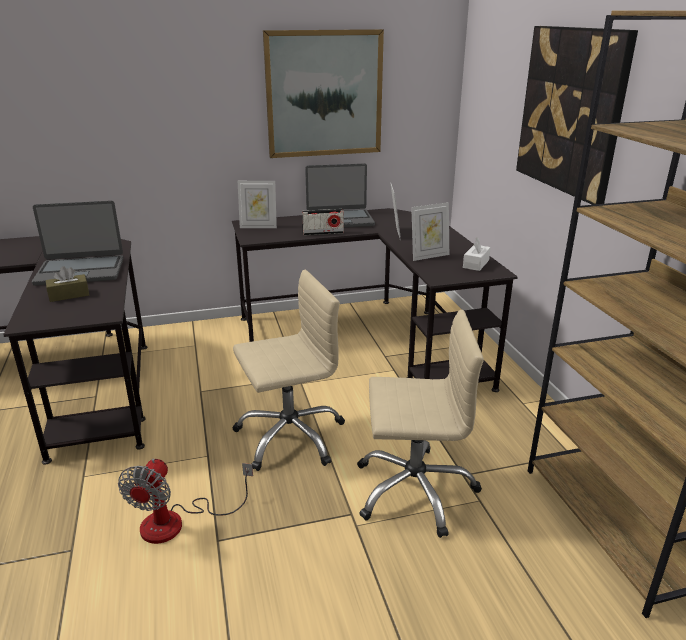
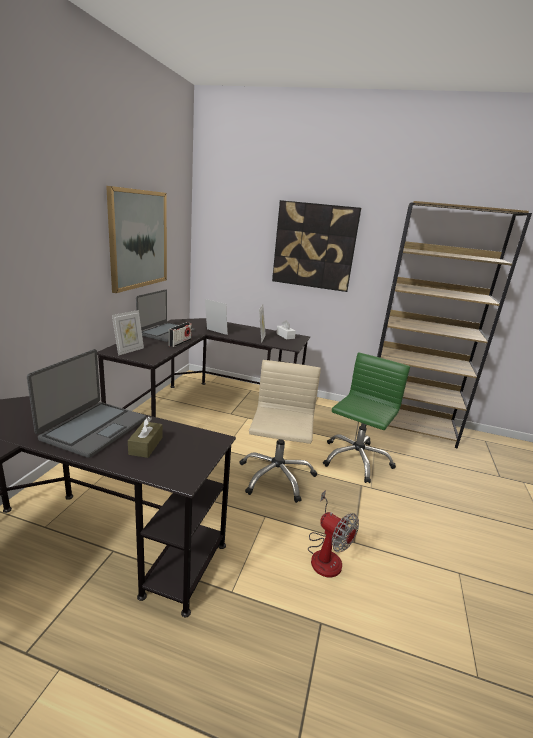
camera: 60 degrees left, 5 degrees down
beige office chair [357,310,484,538] -> green office chair [323,353,410,483]

